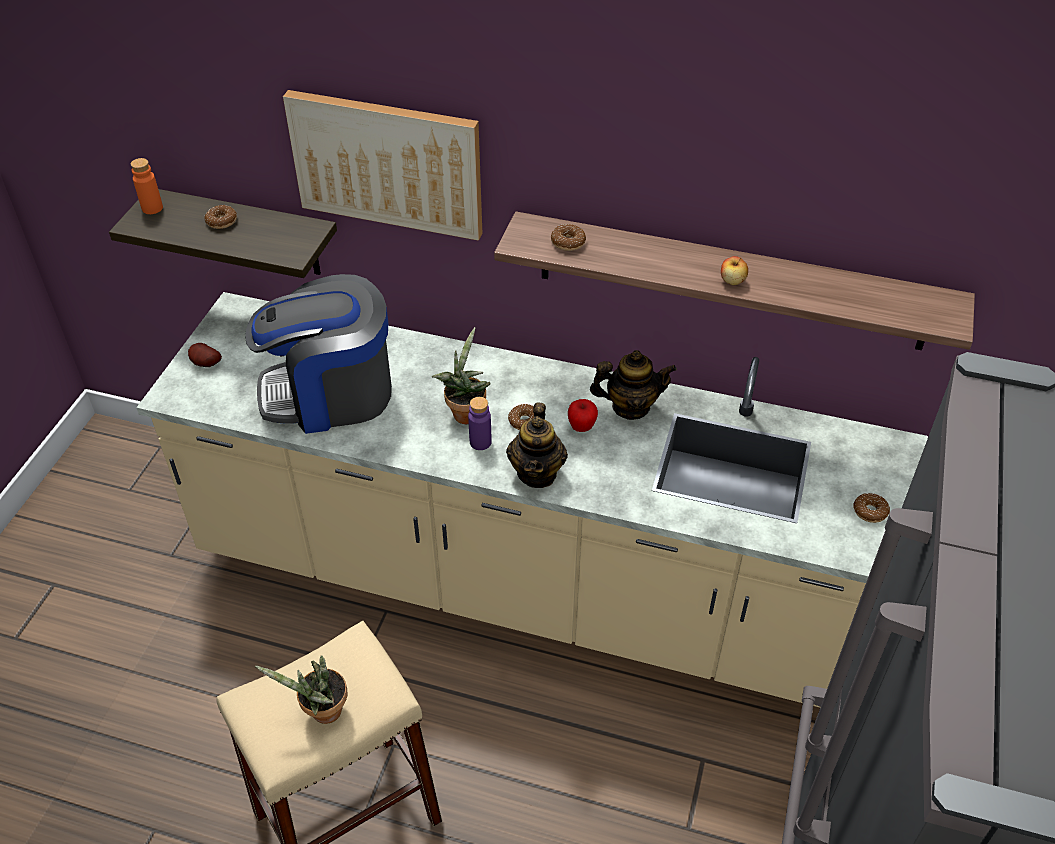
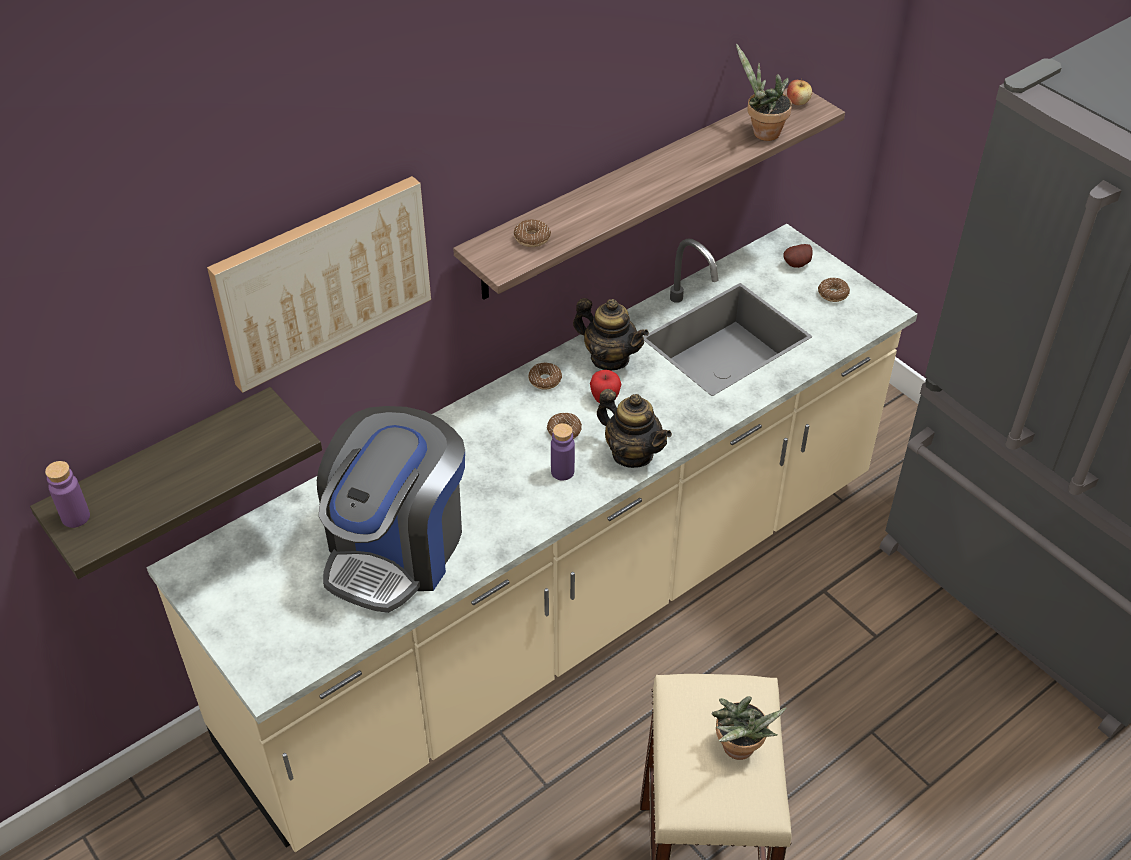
camera: 55 degrees left, 0 degrees up
orange bottle [131,158,163,214] -> purple bottle [45,461,90,528]
potato [188,343,222,367] -> potato moved to [783,244,813,268]
donut [204,205,237,229] -> donut moved to [528,363,562,390]
potted plant [431,327,490,424] -> potted plant moved to [736,44,792,141]
teapot [590,350,677,420] -> teapot turned 90 degrees clockwise [573,298,649,370]
apple [721,256,748,285] -> apple moved to [787,78,812,105]

